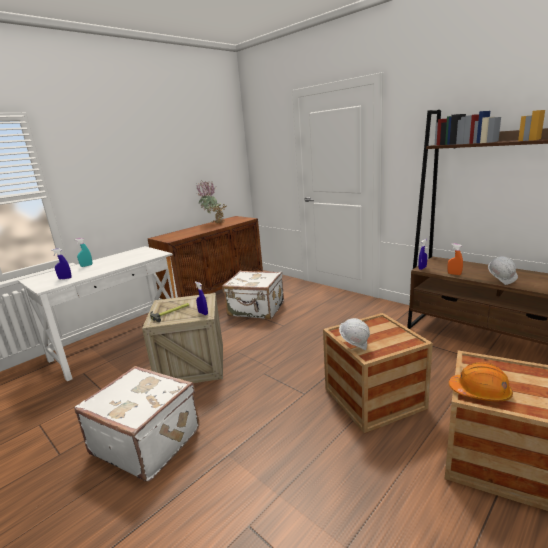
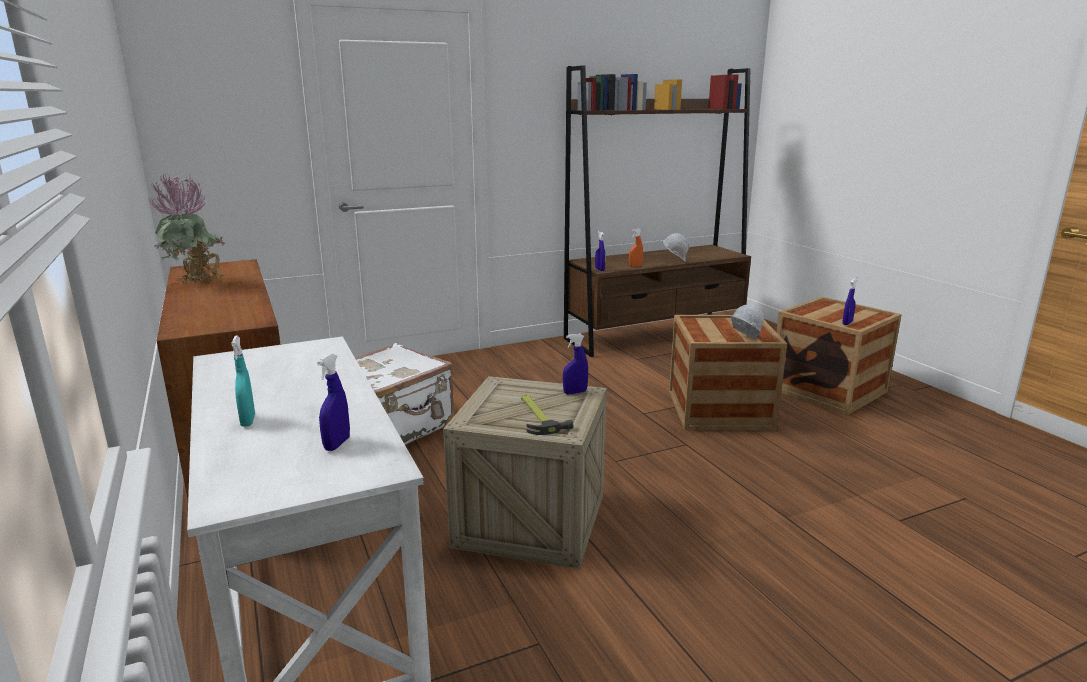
camera: 70 degrees left, 0 degrees up
white suitcase [74,366,199,482] -> none
orange hard hat [449,362,513,401] -> blue spray bottle [842,277,858,325]

